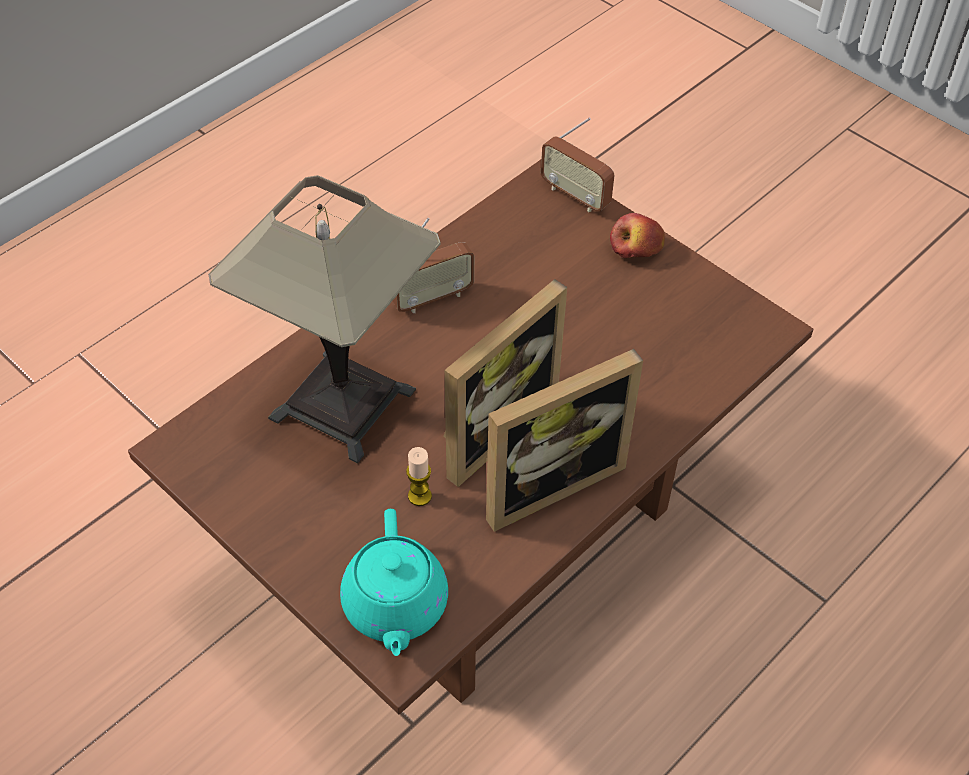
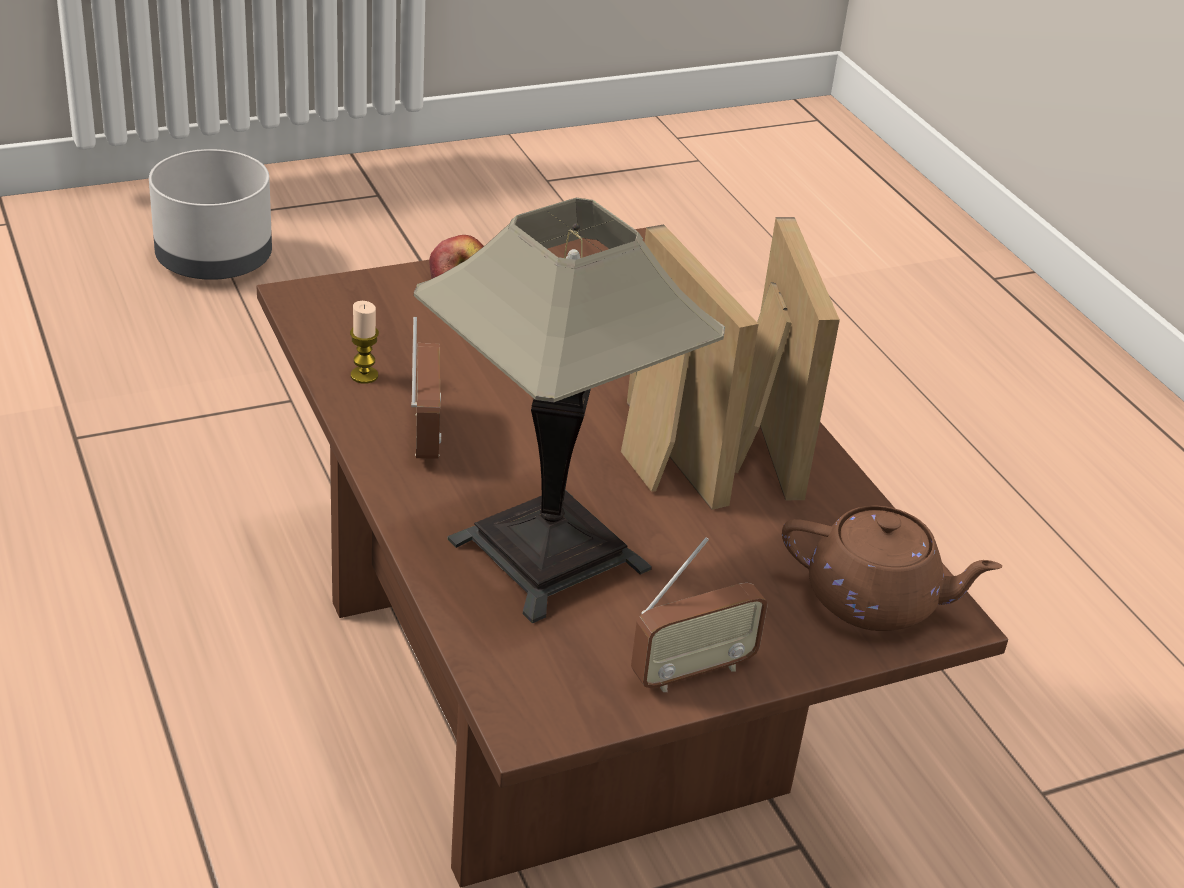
camera: 70 degrees left, 15 degrees down
turquoise teapot [340,509,448,656] -> brown teapot [782,506,1002,631]
candle [406,447,432,506] -> candle moved to [350,301,379,384]
radio [541,117,615,212] -> radio moved to [631,537,768,692]
none -> grey planter [149,149,272,280]

